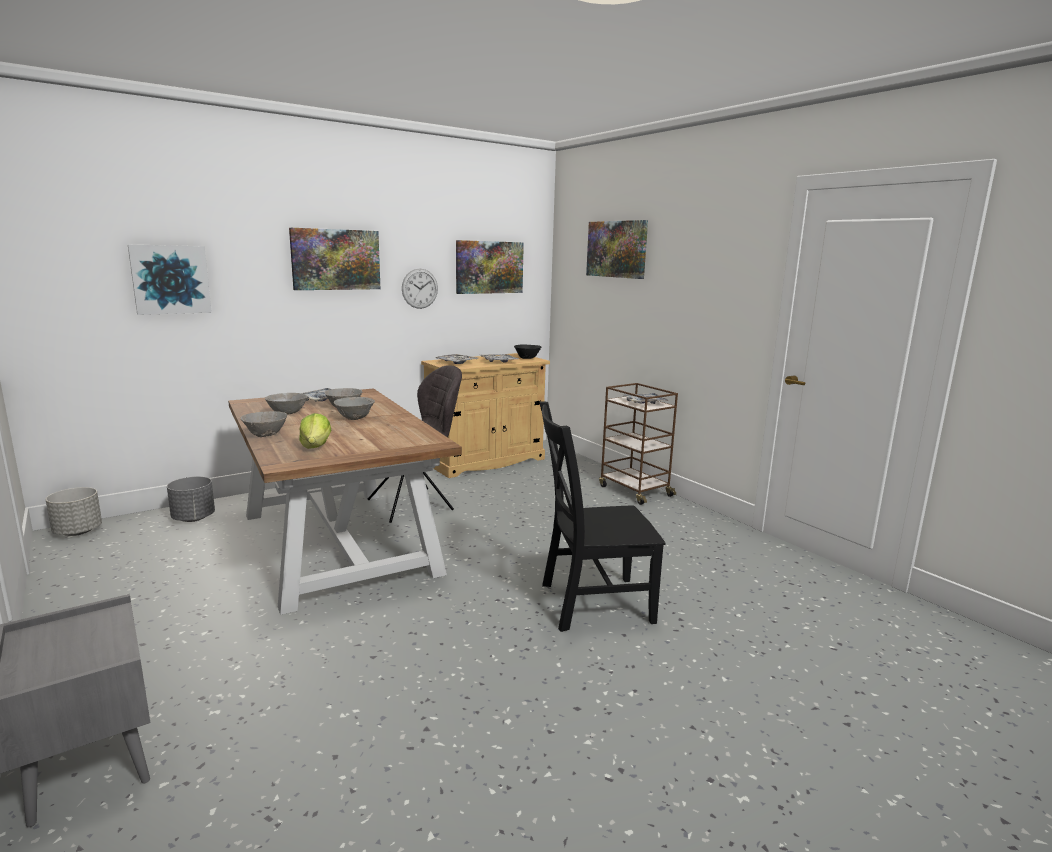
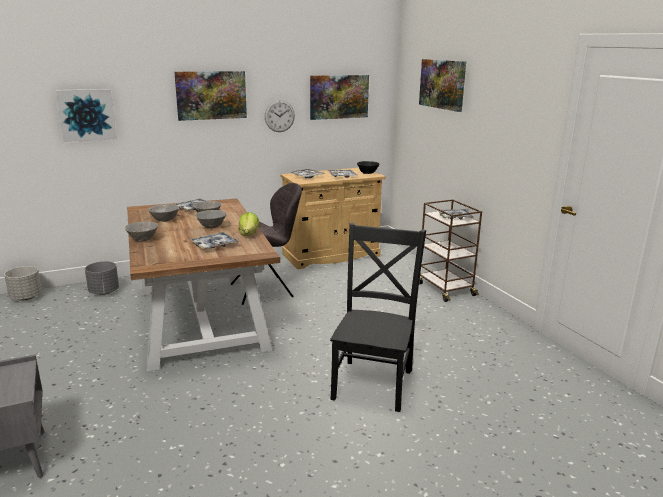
camera: 10 degrees right, 5 degrees up
lettuce [299,413,331,449] -> lettuce moved to [238,212,259,236]
black chair [539,401,665,632] -> black chair turned 105 degrees clockwise [330,223,426,412]
none -> tray [190,232,239,250]

